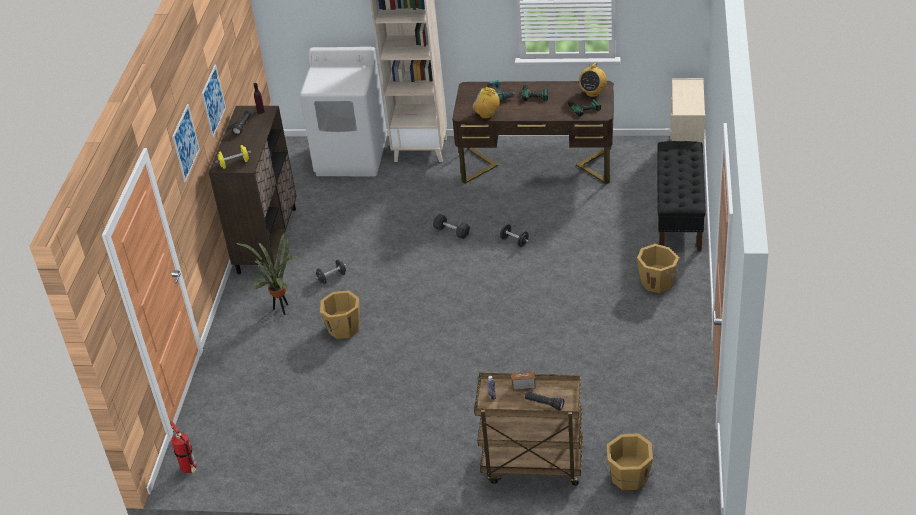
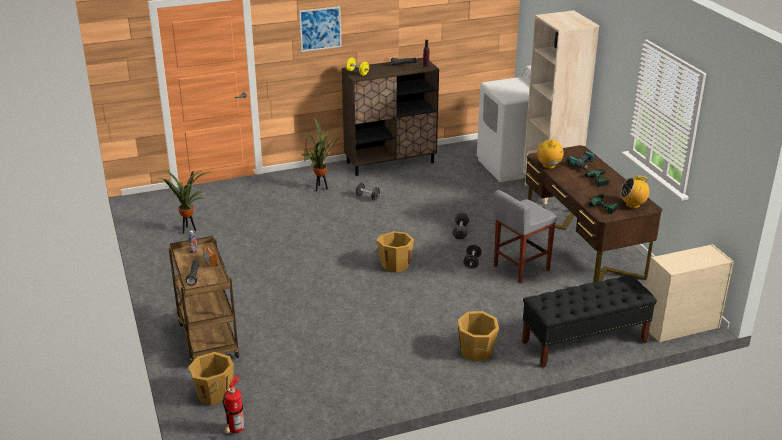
camera: 60 degrees right, 10 degrees down
fire extinguisher [170,422,197,473] -> fire extinguisher moved to [223,375,244,433]
picture [202,64,226,138] -> none
orange bucket [320,290,360,339] -> orange bucket moved to [375,231,414,273]
none -> potted plant [159,169,210,234]
none -> grey stool [494,190,557,283]

